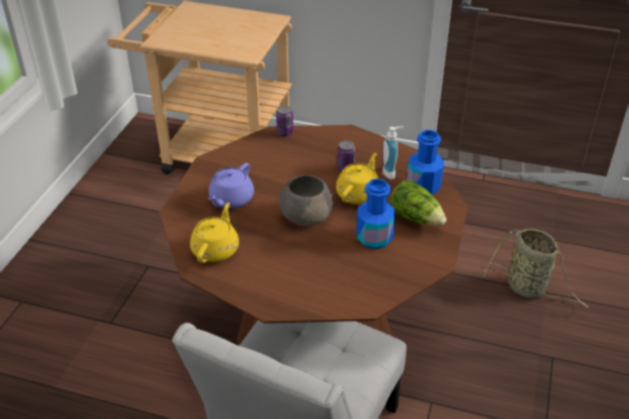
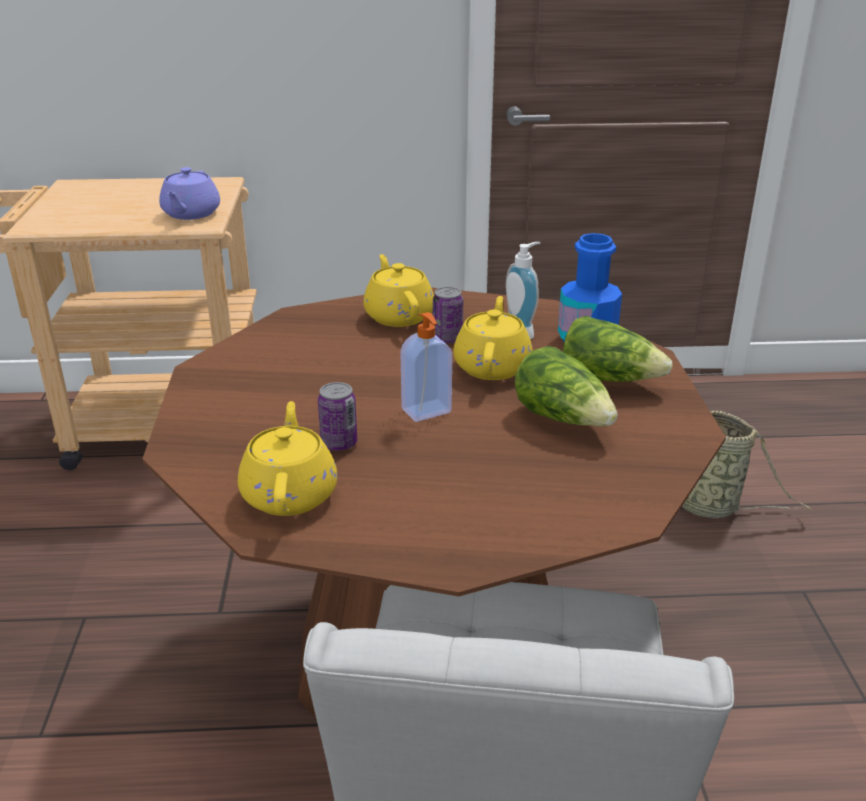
camera: 20 degrees left, 10 degrees down
purple teapot [208,163,254,209] -> purple teapot moved to [159,167,220,220]
can [276,106,293,136] -> can moved to [318,382,357,451]
grey bowl [279,175,334,226] -> soap dispenser [400,312,452,422]
blue bottle [357,178,395,249] -> lettuce [515,346,618,427]
none -> yellow teapot [363,254,434,327]

